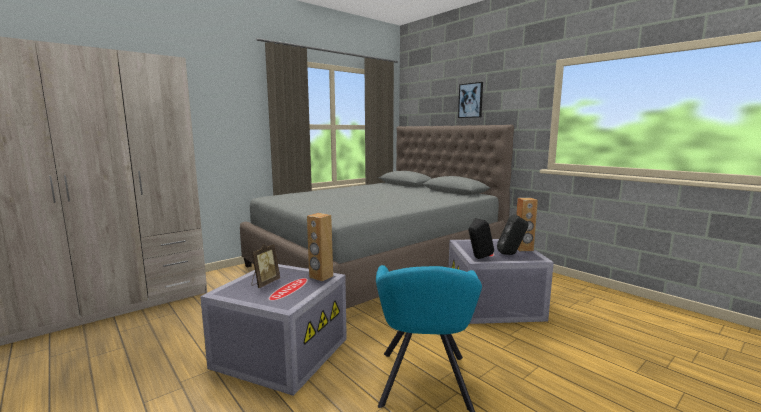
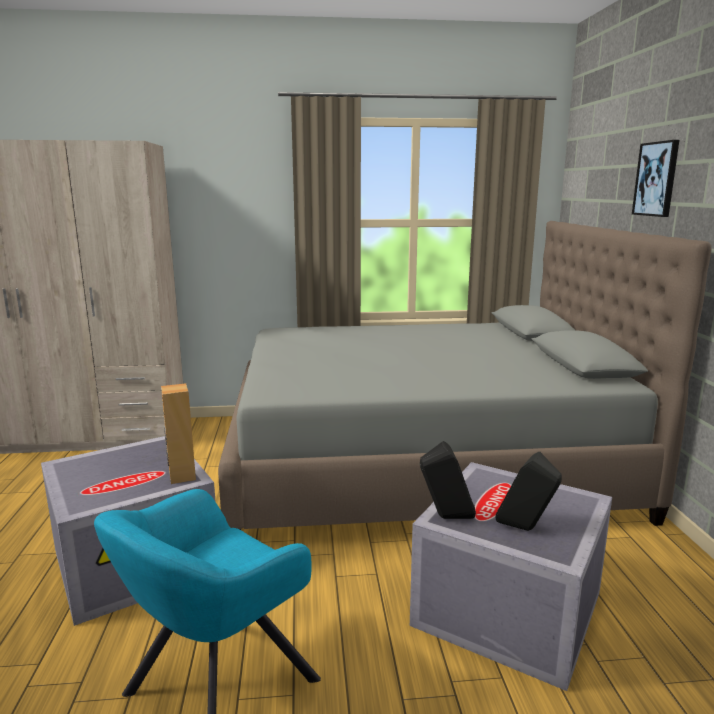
camera: 35 degrees right, 5 degrees up
picture frame [251,244,280,288] -> none
brown speaker [516,198,538,251] -> none

